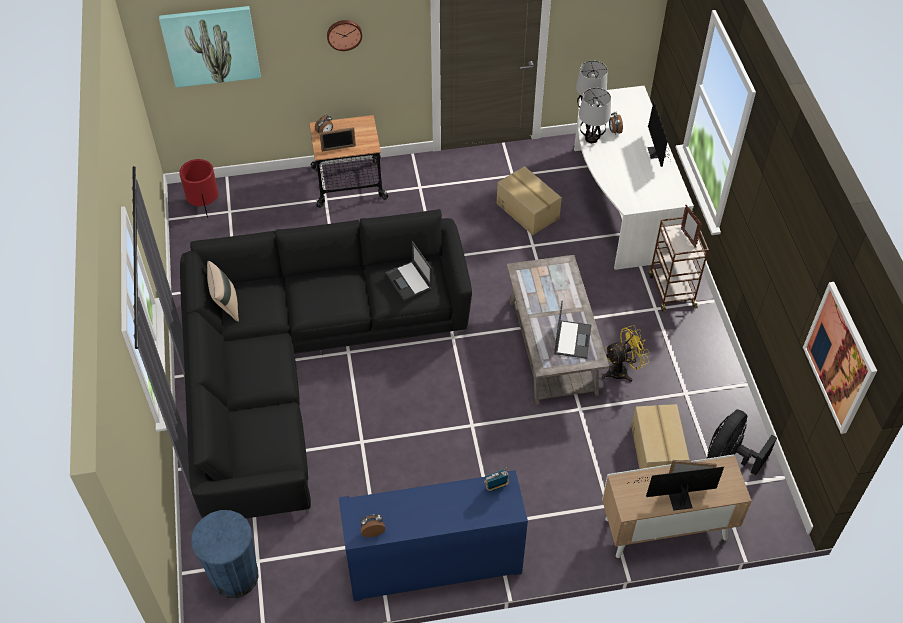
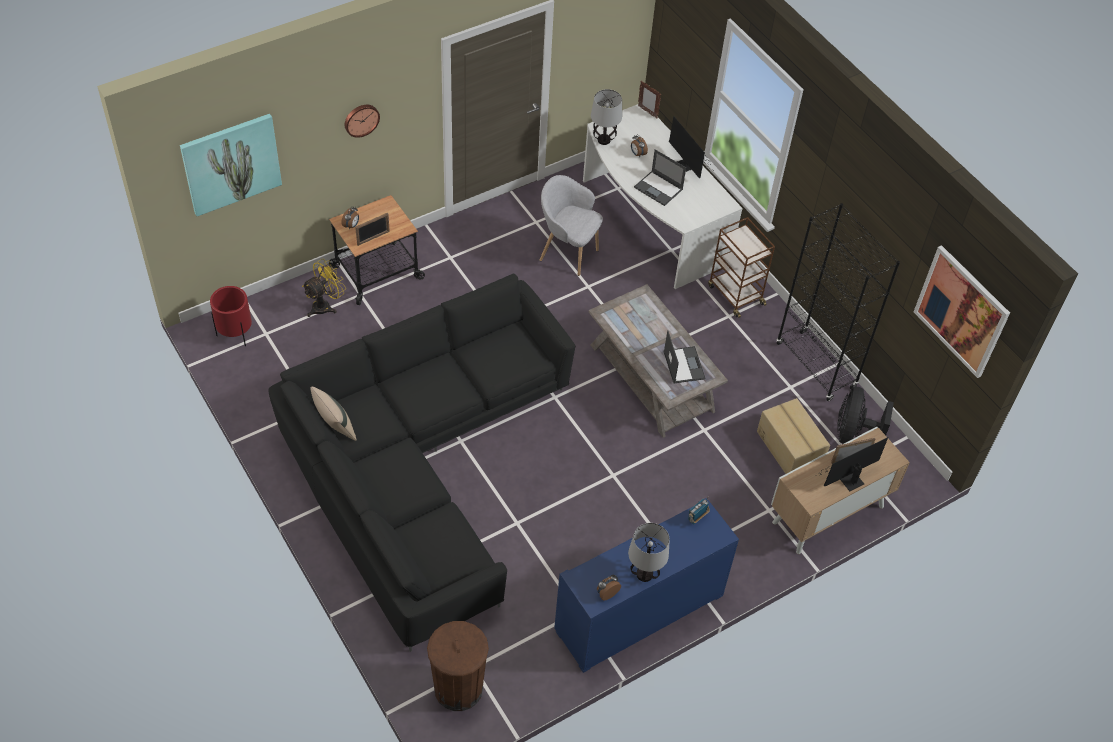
camera: 25 degrees left, 0 degrees up
blue trash can [191,510,259,598] -> brown trash can [427,621,489,711]
laptop [386,241,432,301] -> laptop moved to [634,149,686,206]
cardboard box [497,166,562,235] -> grey armchair [539,175,603,276]
table lamp [579,88,611,143] -> table lamp moved to [628,523,670,582]
yellow fan [602,325,650,382] -> yellow fan moved to [302,259,346,317]
picture frame [681,205,702,248] -> picture frame moved to [638,81,661,119]
none -> black bookcase [777,203,900,401]

